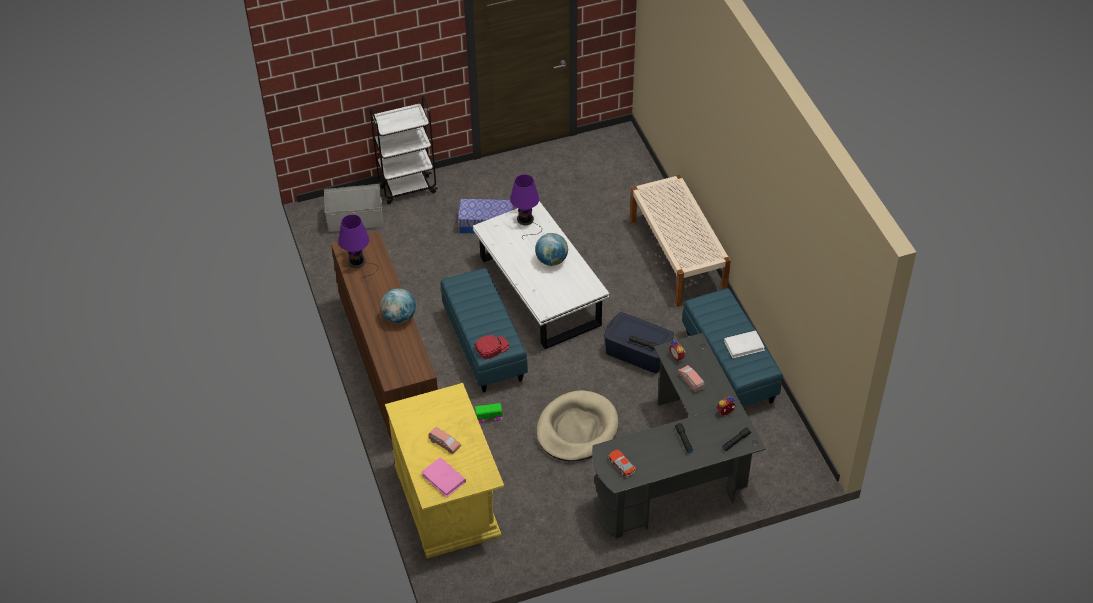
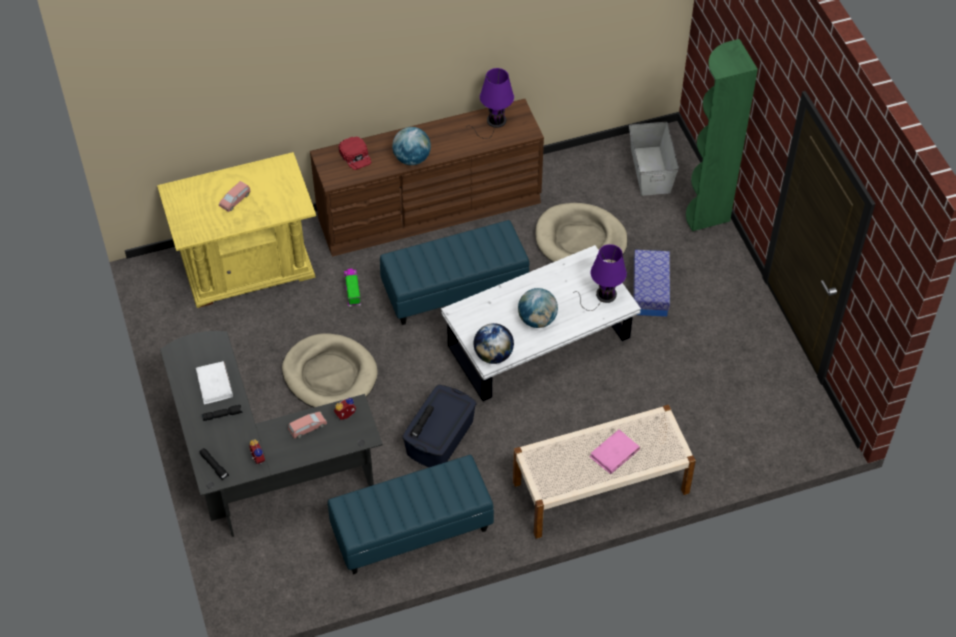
camera: 90 degrees right, 5 degrees up
white cart [370,96,439,204] -> green bookcase [686,39,758,231]
pink book [422,457,466,498] -> pink book moved to [589,430,640,474]
red cap [475,335,510,360] -> red cap moved to [339,136,371,170]
toy car [608,450,636,477] -> none
white book [724,330,765,358] -> white book moved to [196,361,233,405]
none -> globe [474,323,514,364]
none -> beige dog bed [536,203,628,263]

